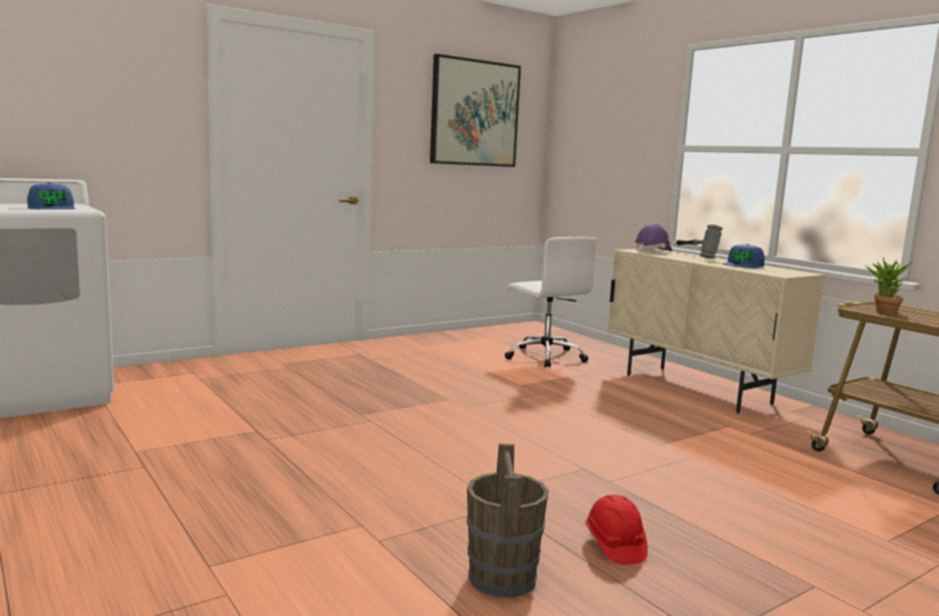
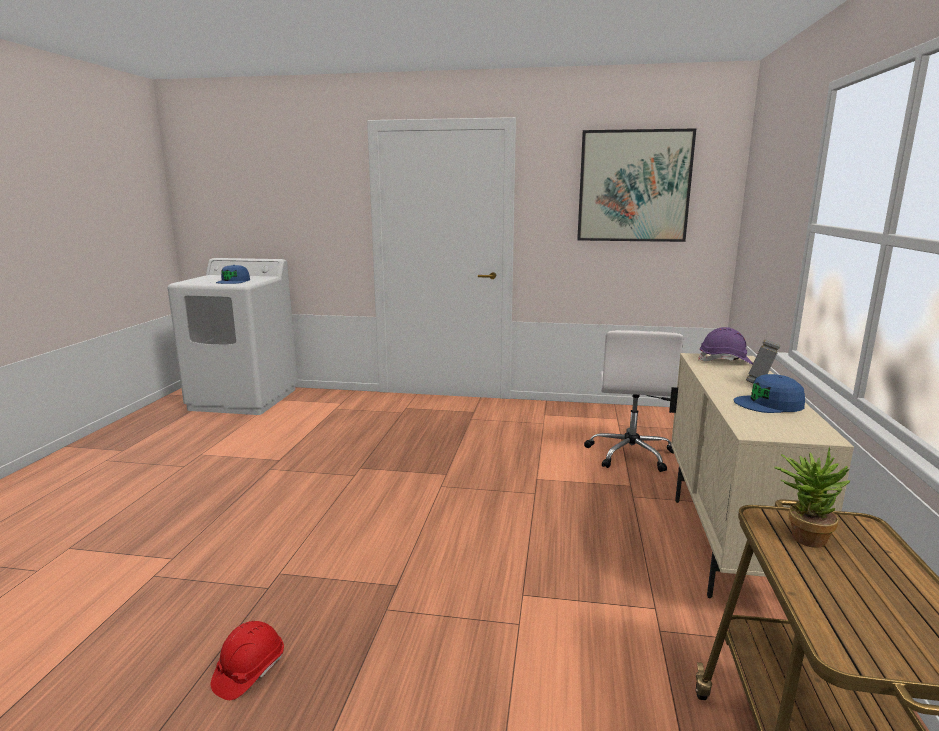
camera: 45 degrees right, 5 degrees up
brown bucket [467,443,549,597] -> none

